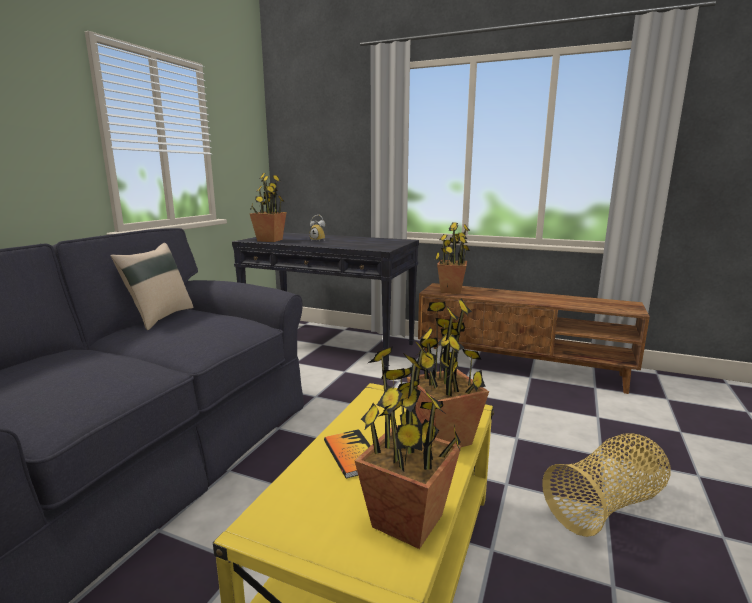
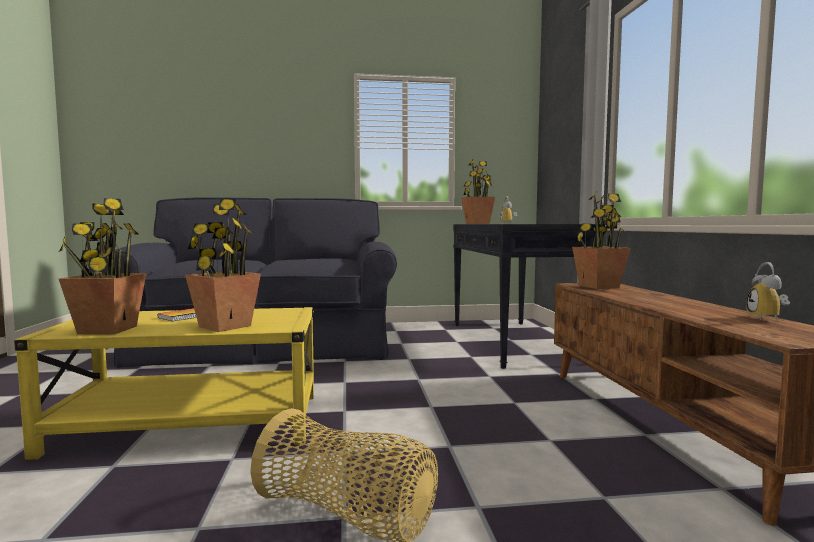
camera: 60 degrees right, 10 degrees down
beige pillow [110,243,193,330] -> none
none -> alarm clock [746,262,790,322]

